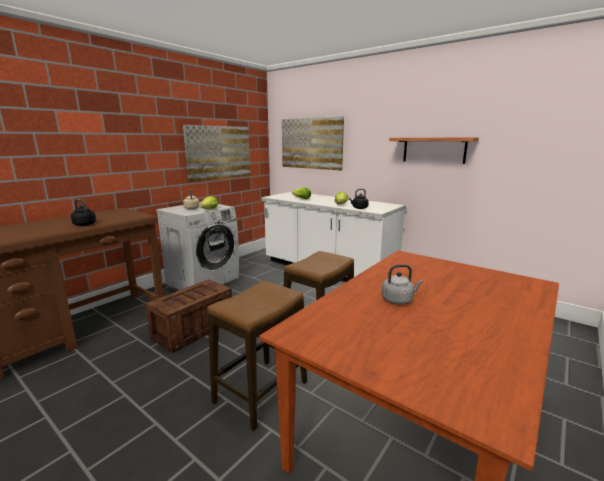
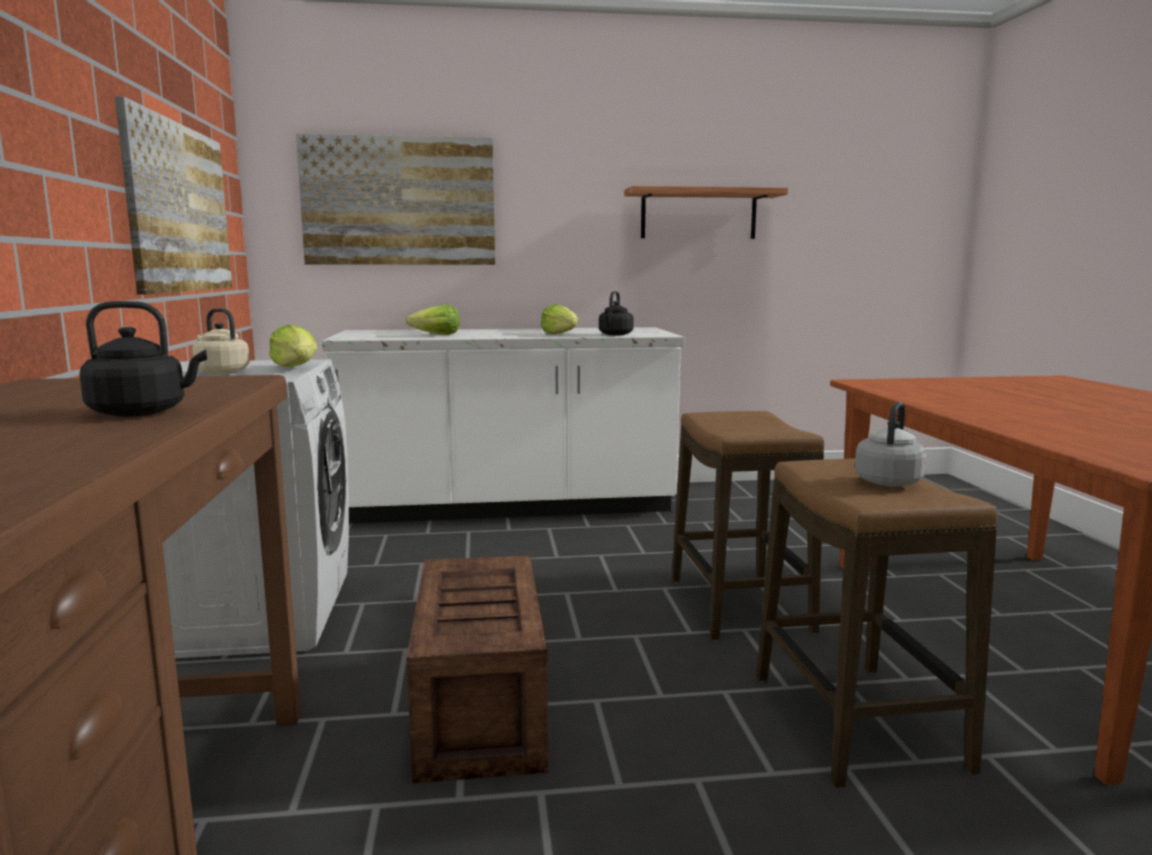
camera: 45 degrees left, 5 degrees down
grey kettle [382,264,423,304] -> grey kettle moved to [854,402,926,487]

